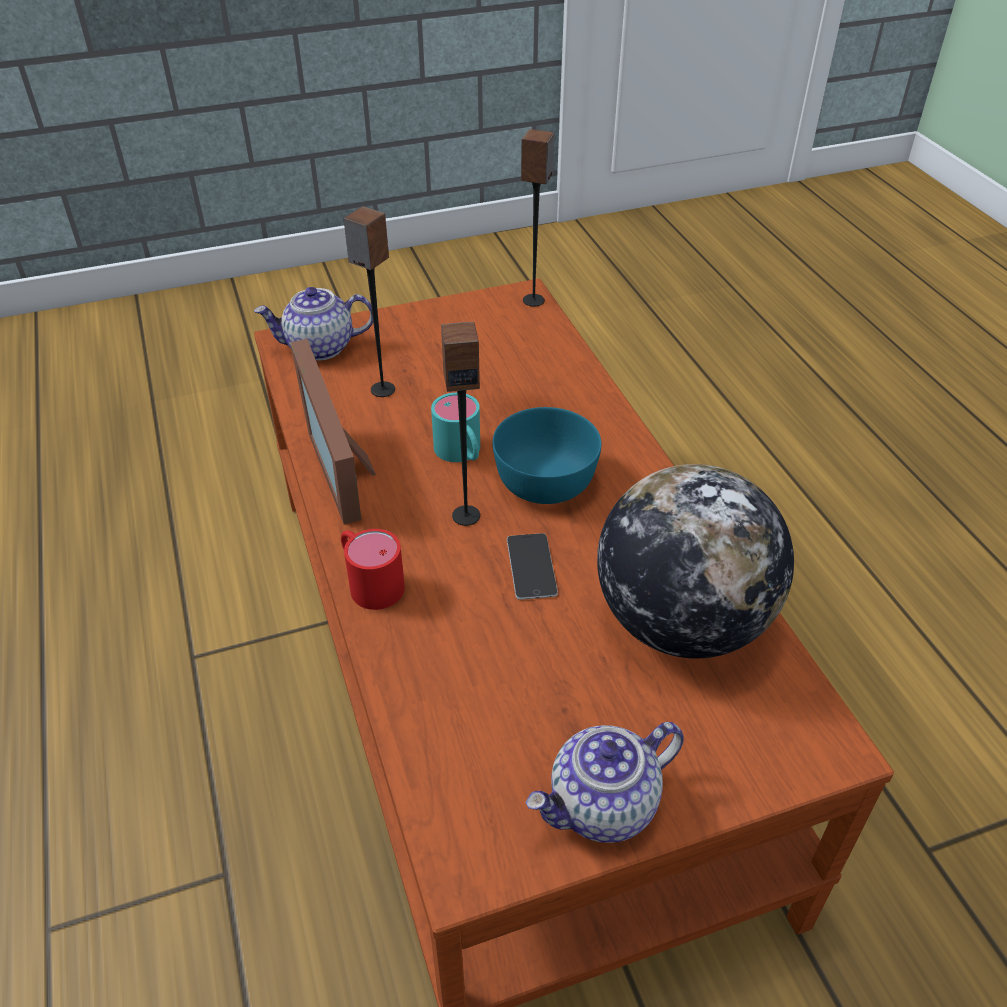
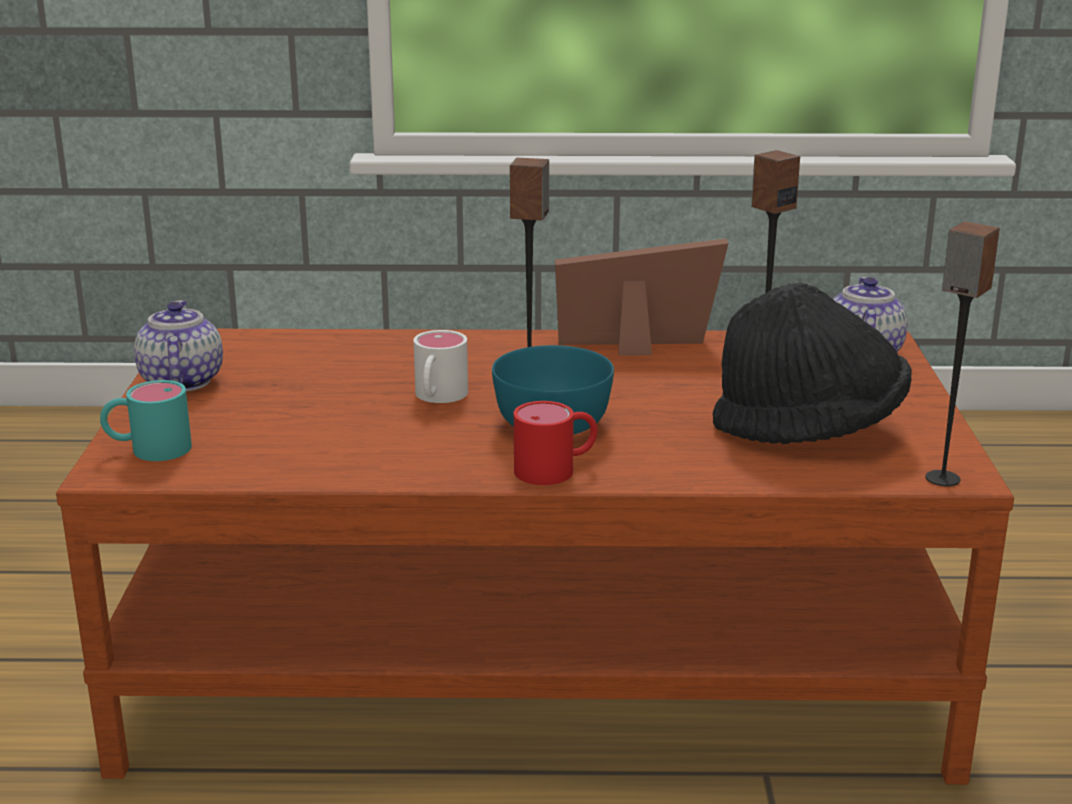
camera: 110 degrees right, 20 degrees down
red mug [341,529,405,610] -> red mug moved to [514,401,598,485]
turquoise mug [431,393,480,462] -> turquoise mug moved to [100,380,192,461]
phone [507,533,558,600] -> white mug [413,330,468,403]
globe [597,464,794,659] -> none
none -> black hat [713,283,912,444]

